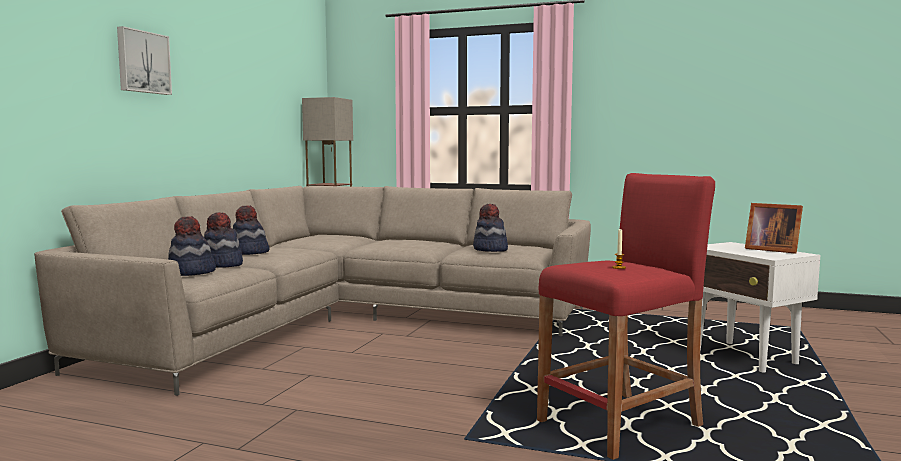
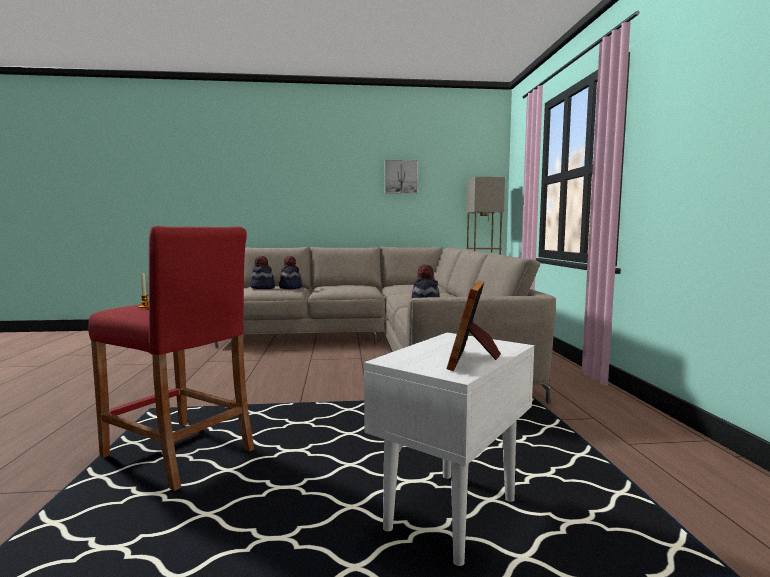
camera: 65 degrees right, 0 degrees up
picture [117,26,172,95] -> picture moved to [385,159,418,194]
hat [233,205,269,255] -> none

